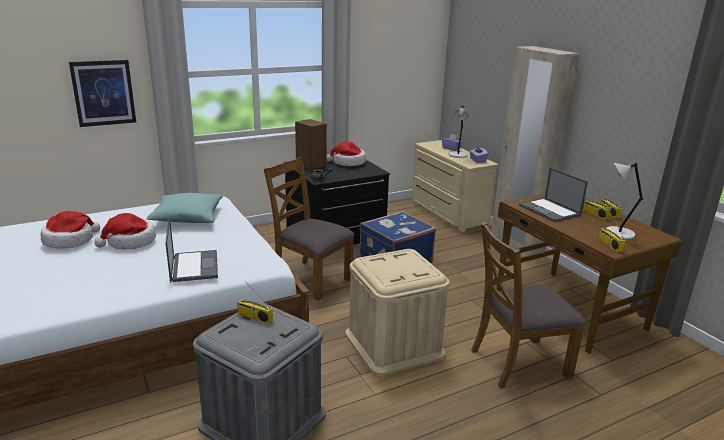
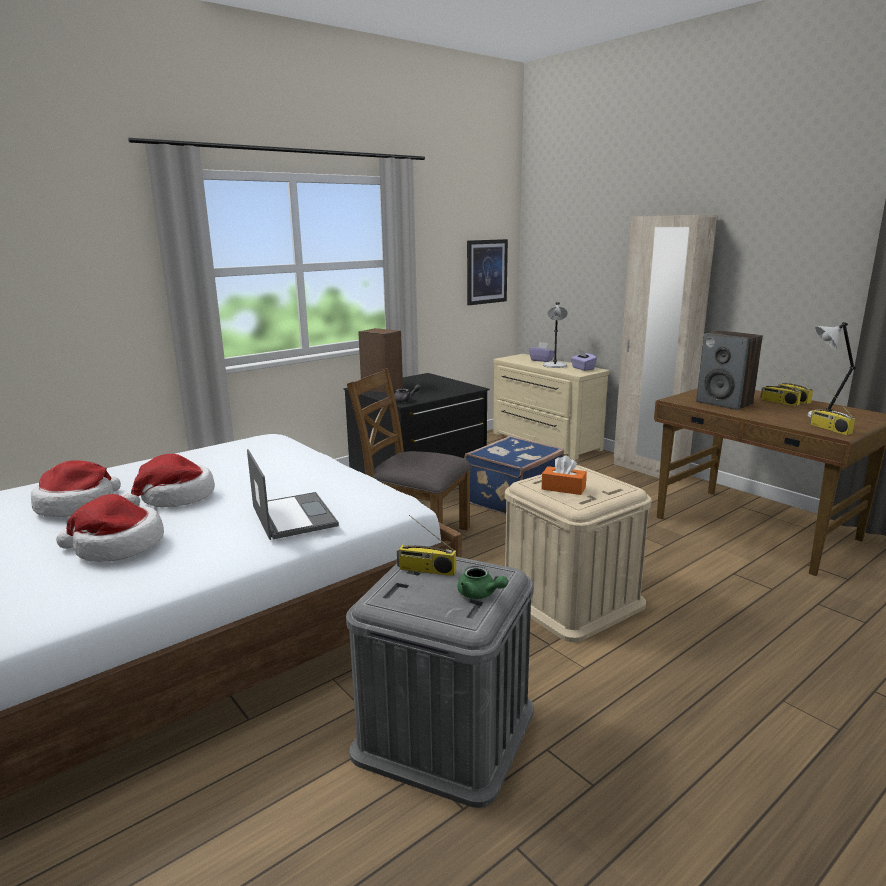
camera: 10 degrees left, 5 degrees down
picture [69,60,136,127] -> picture moved to [467,239,508,305]
turquoise pillow [147,193,223,223] -> none
hat [327,141,366,166] -> hat moved to [56,494,164,562]
brown chair [471,222,586,388] -> none
laptop [519,168,588,222] -> speaker [696,330,763,410]
none -> green teapot [458,565,508,599]
none -> orange tissue box [542,455,587,495]

